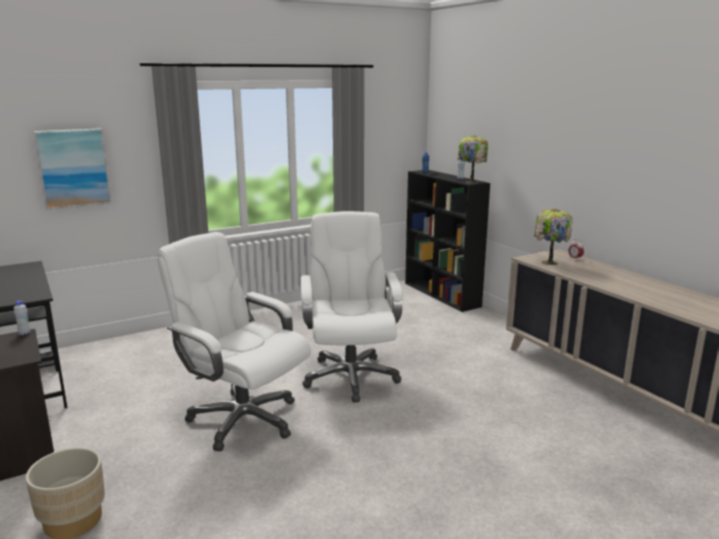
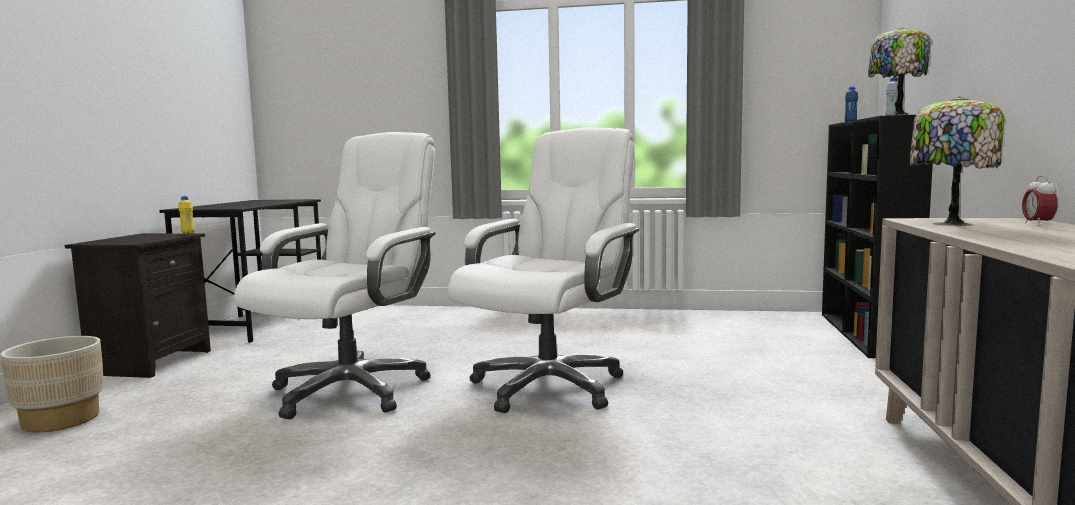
camera: 40 degrees right, 10 degrees down
white bottle [14,300,30,335] -> yellow bottle [178,196,194,235]
picture [34,128,111,209] -> none
white office chair [157,232,311,451] -> white office chair turned 45 degrees clockwise [234,132,436,419]

